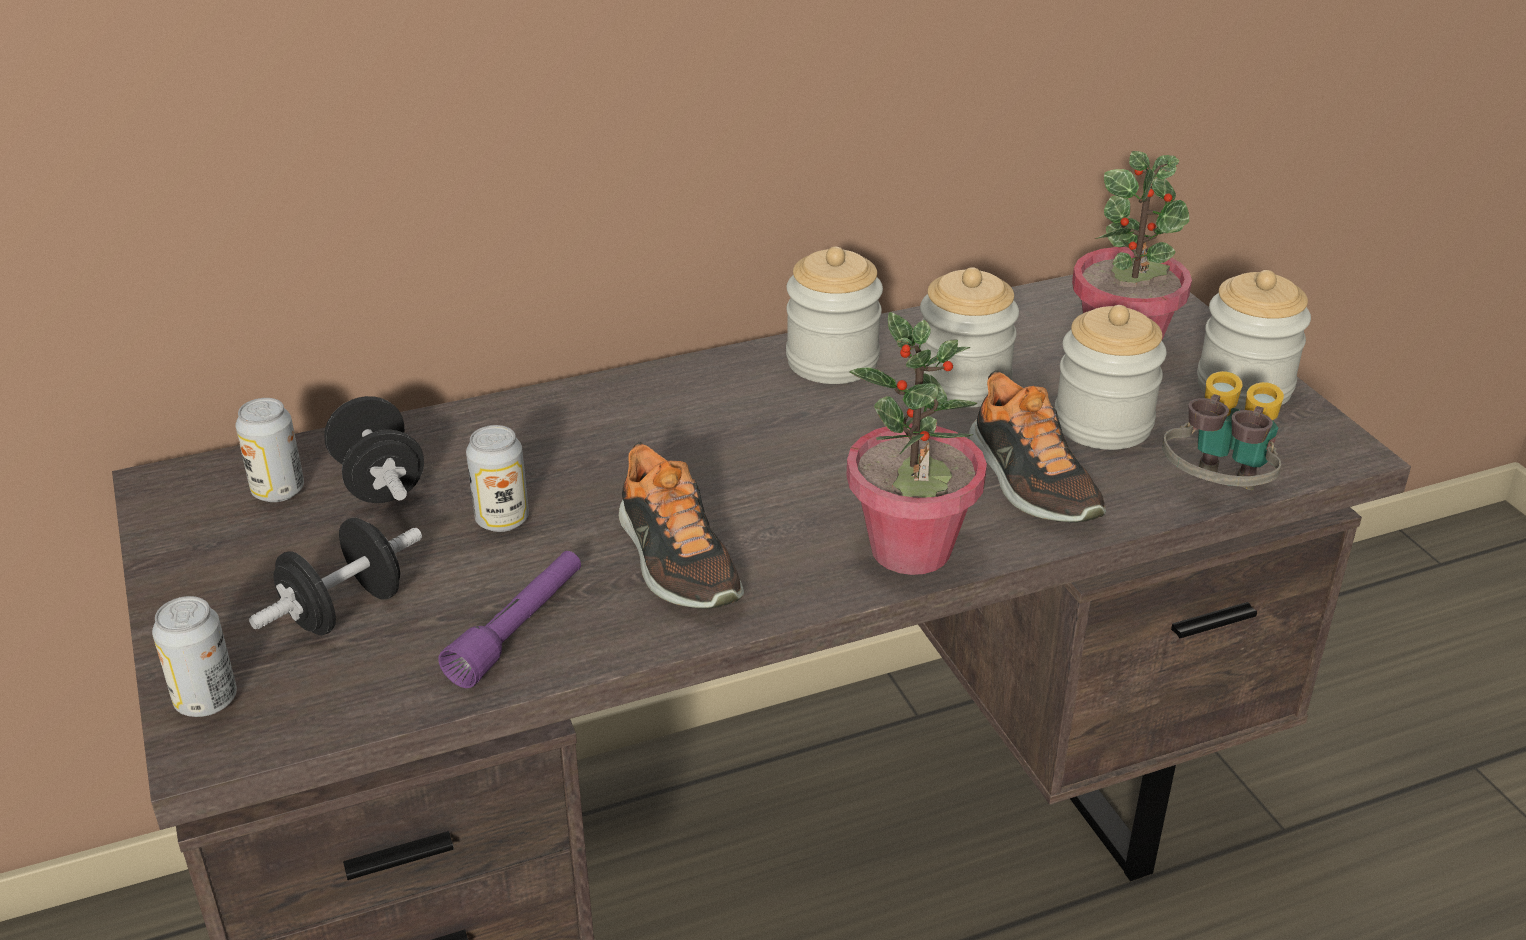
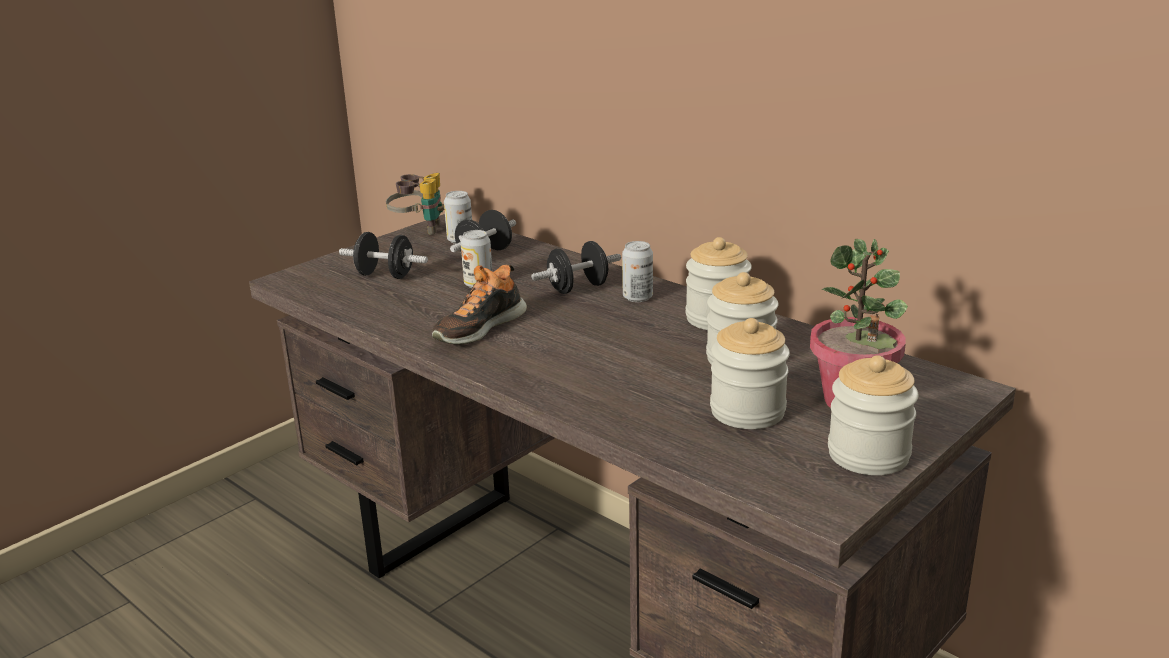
camera: 65 degrees right, 10 degrees down
can [152,596,237,717] -> can moved to [622,241,653,302]
purple flashlight [438,551,581,688] -> none
potted plant [846,312,987,575] -> none
shoe [968,370,1106,523] -> none
binoculars [1163,371,1284,490] -> binoculars moved to [386,173,444,235]
none -> black dumbbell [531,241,621,294]

